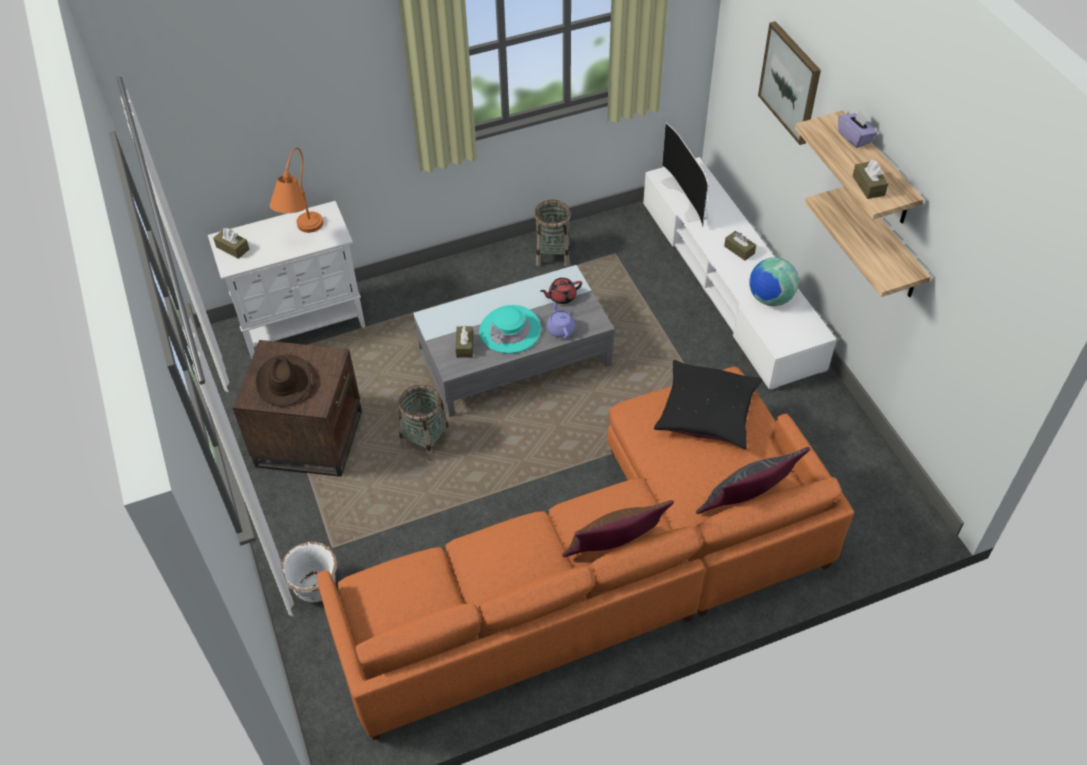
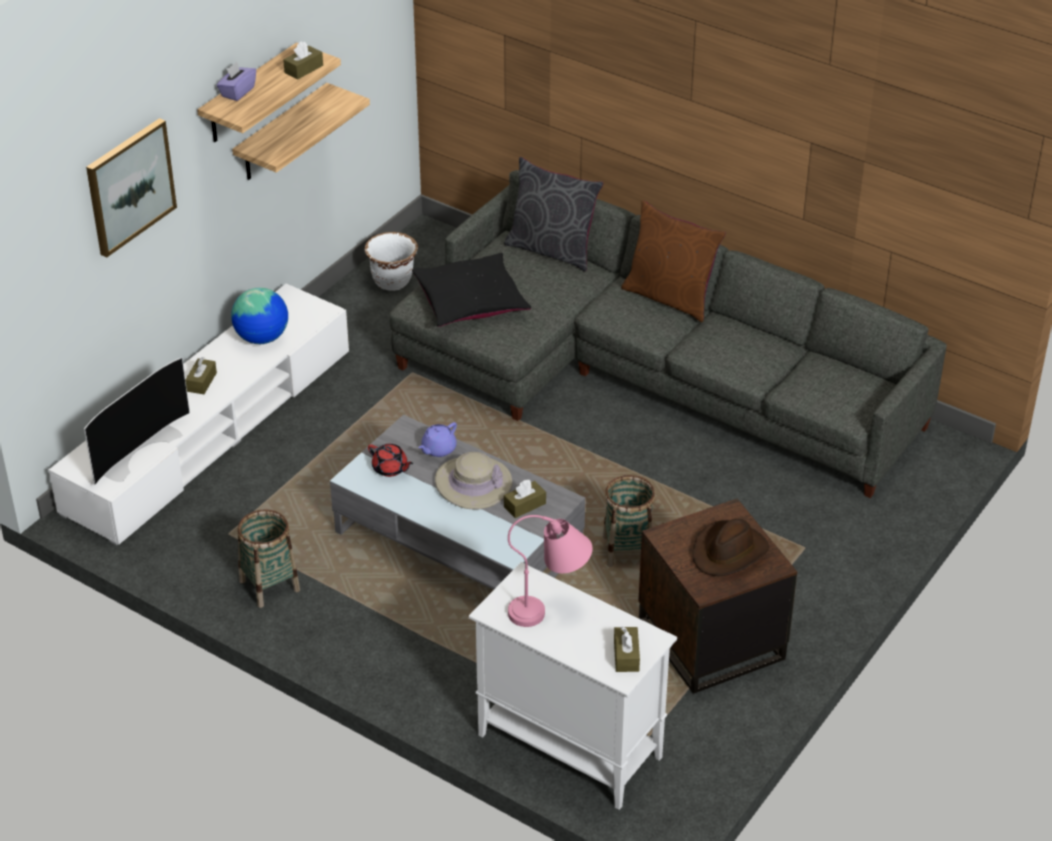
camera: 125 degrees left, 10 degrees down
orange table lamp [269,147,323,233] -> pink table lamp [508,515,592,627]
white planter [281,542,337,602] -> white planter moved to [365,232,418,291]
orange sofa [316,367,854,740] -> grey sofa [389,170,947,498]
turquoise hat [479,305,541,354] -> beige hat [435,452,512,510]

